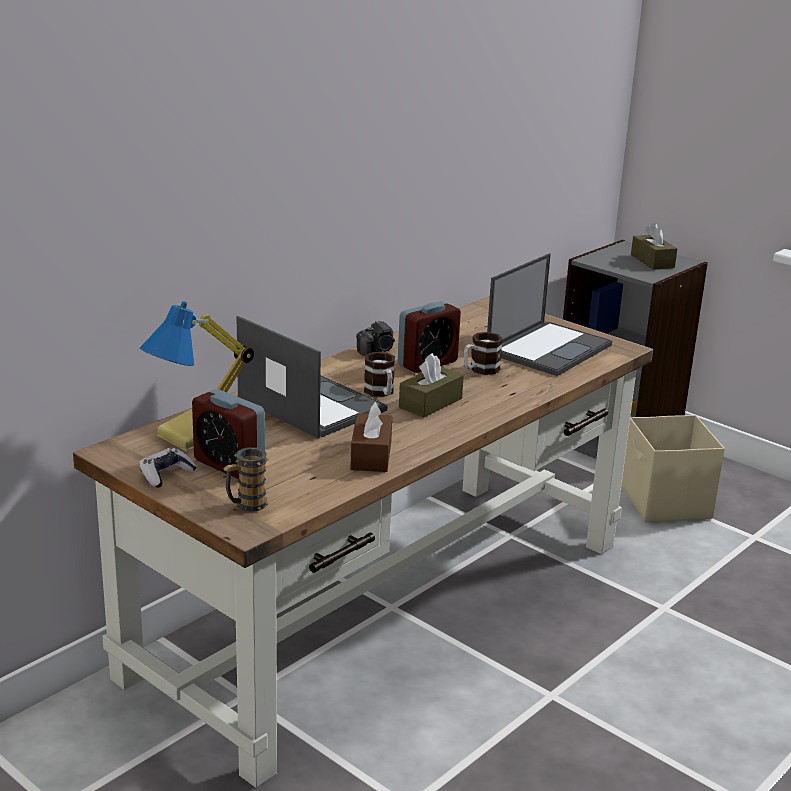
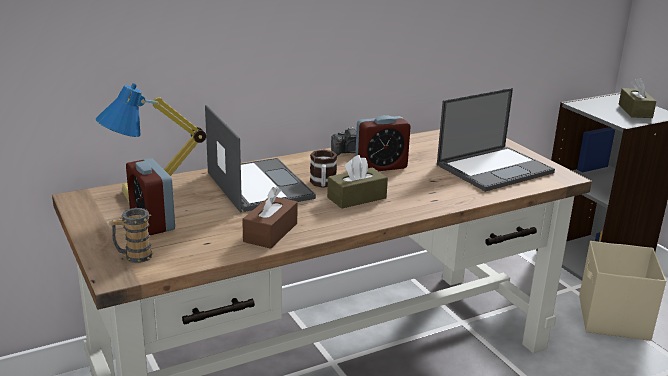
camera: 20 degrees right, 0 degrees up
game controller [139,448,197,488] -> none
mug [464,332,503,375] -> none

